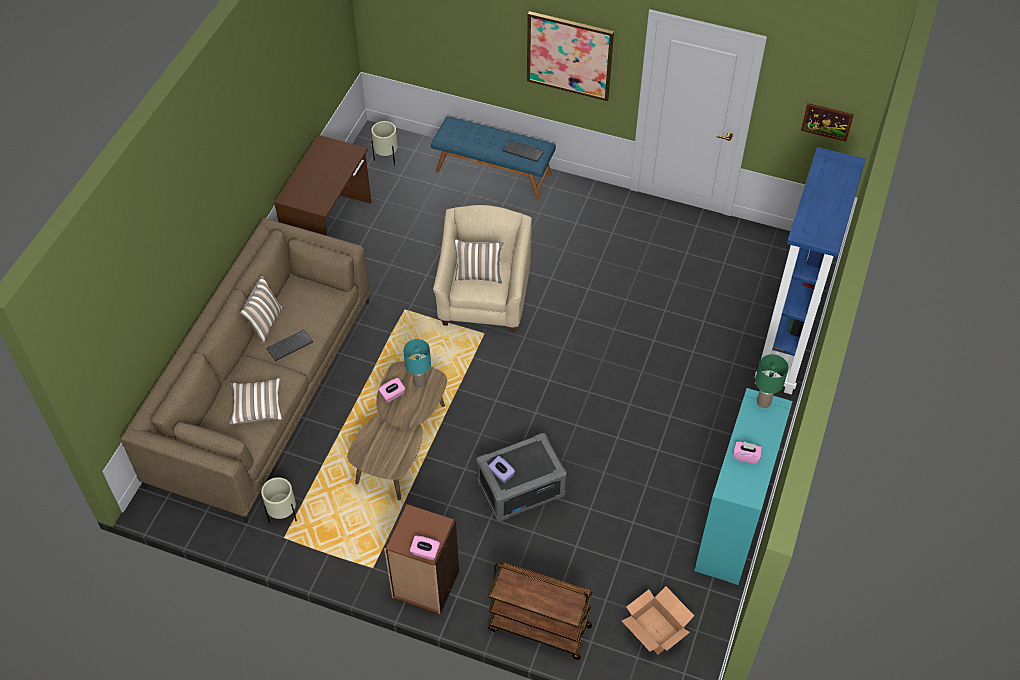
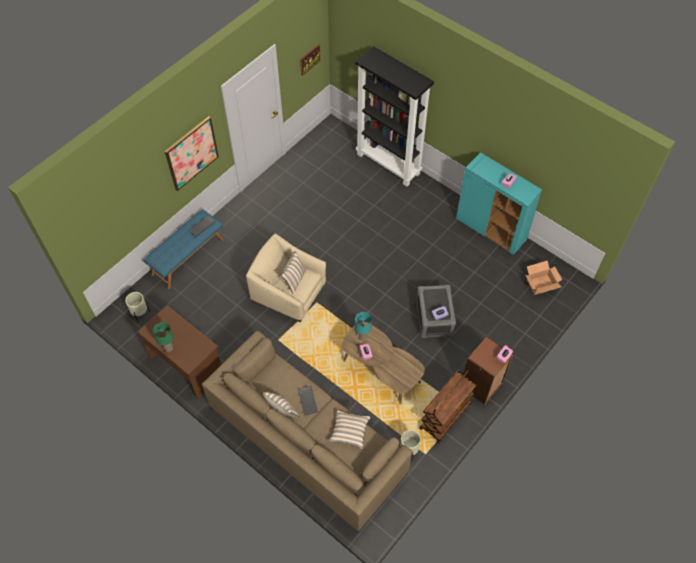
camera: 70 degrees left, 5 degrees up
brown cart [488,562,592,660] -> brown cart moved to [419,370,477,443]
blue bookcase [754,147,866,394] -> black bookcase [355,46,434,186]
green table lamp [755,354,789,408] -> green table lamp moved to [153,322,173,352]

